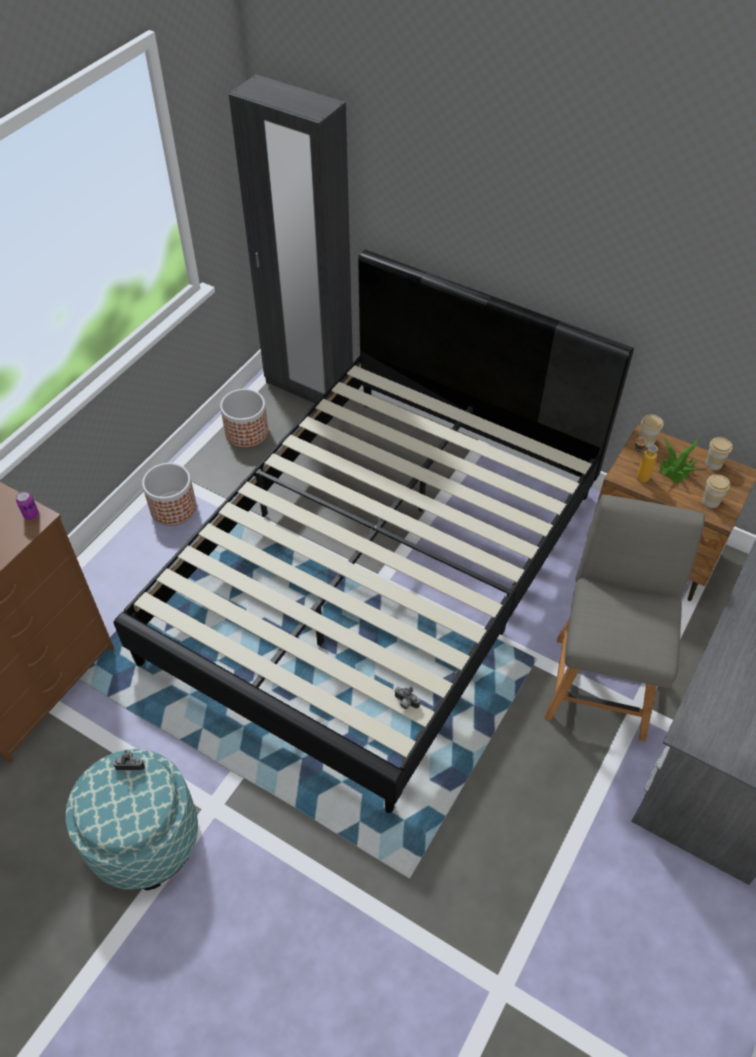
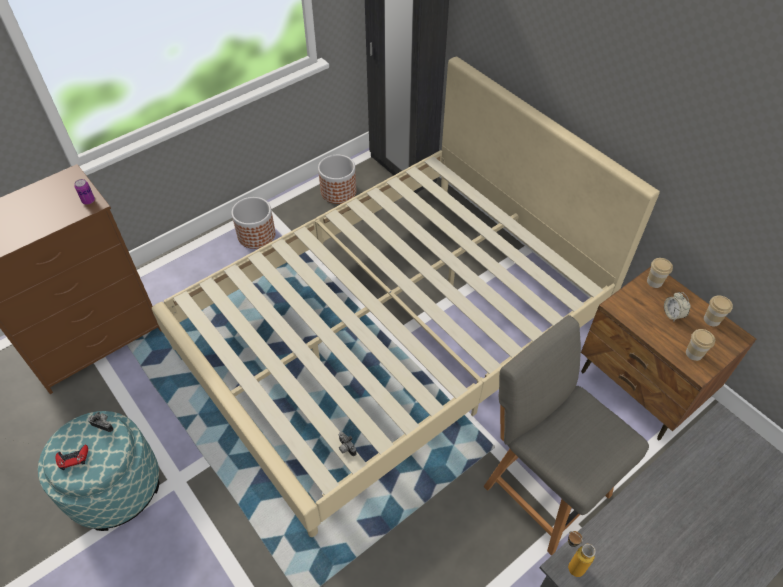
camera: 20 degrees right, 0 degrees up
black bed [113,250,634,813] -> beige bed [152,57,660,537]
grey chair [545,495,705,742] -> grey chair turned 75 degrees counterclockwise [484,315,649,555]
bottle [635,437,658,482] -> bottle moved to [568,531,596,577]
potted plant [659,437,700,484] -> alarm clock [664,292,691,321]
none -> red game controller [56,445,88,470]

